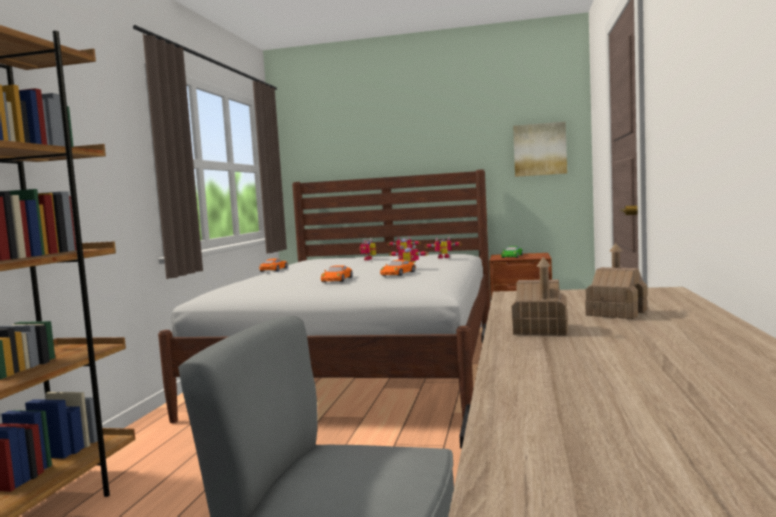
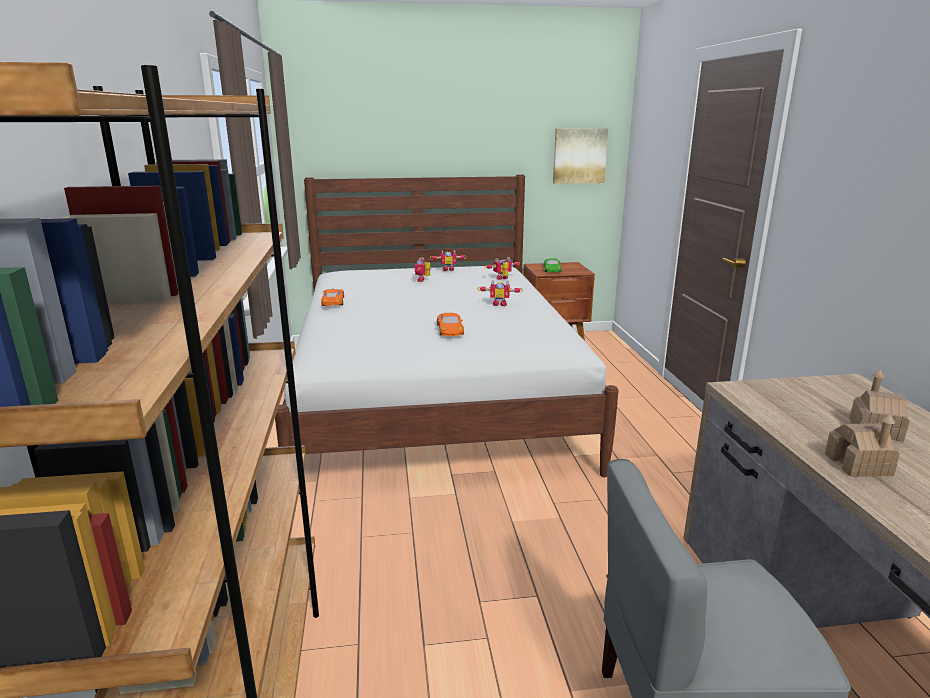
camera: 20 degrees left, 15 degrees up
orange toy car [380,260,415,276] -> none

